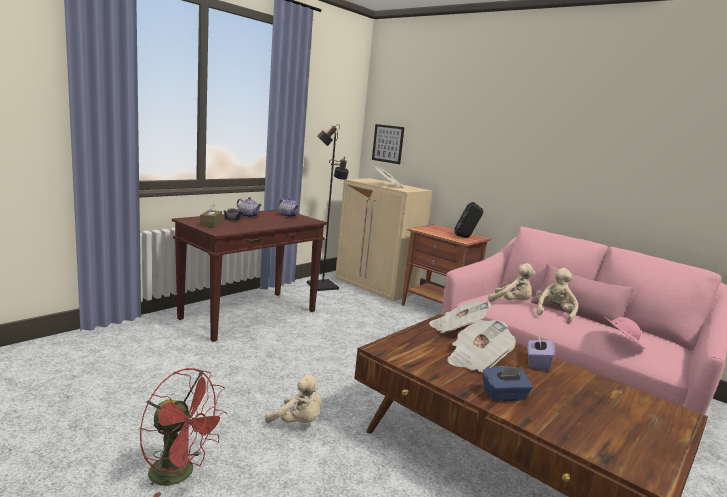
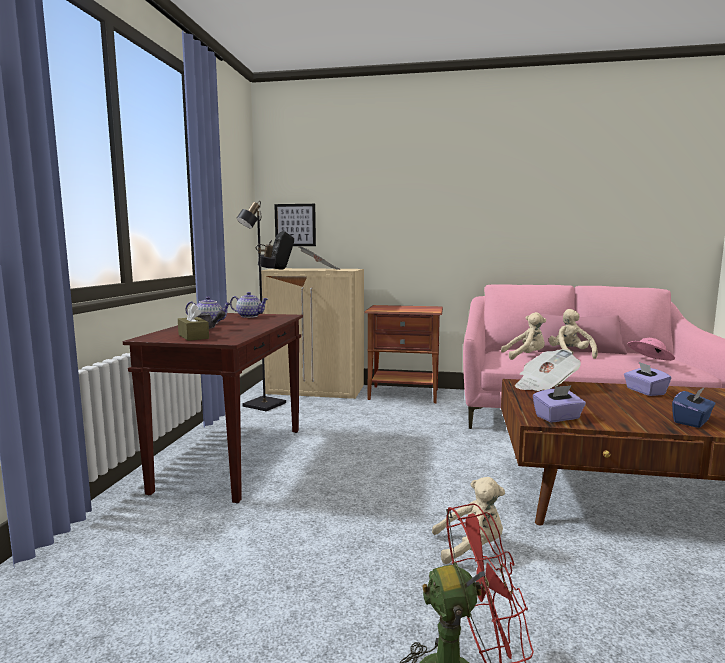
camera: 30 degrees left, 5 degrees down
newspaper [447,320,516,372] -> none
black speaker [454,202,483,238] -> black speaker moved to [272,231,294,270]
none -> purple tissue box [533,385,586,422]

